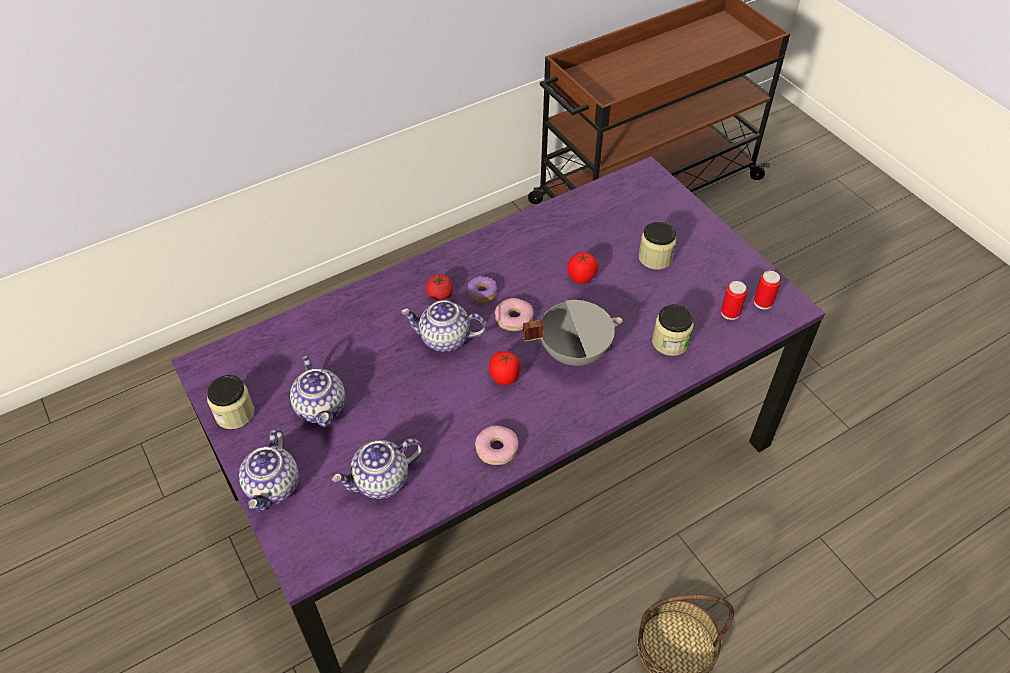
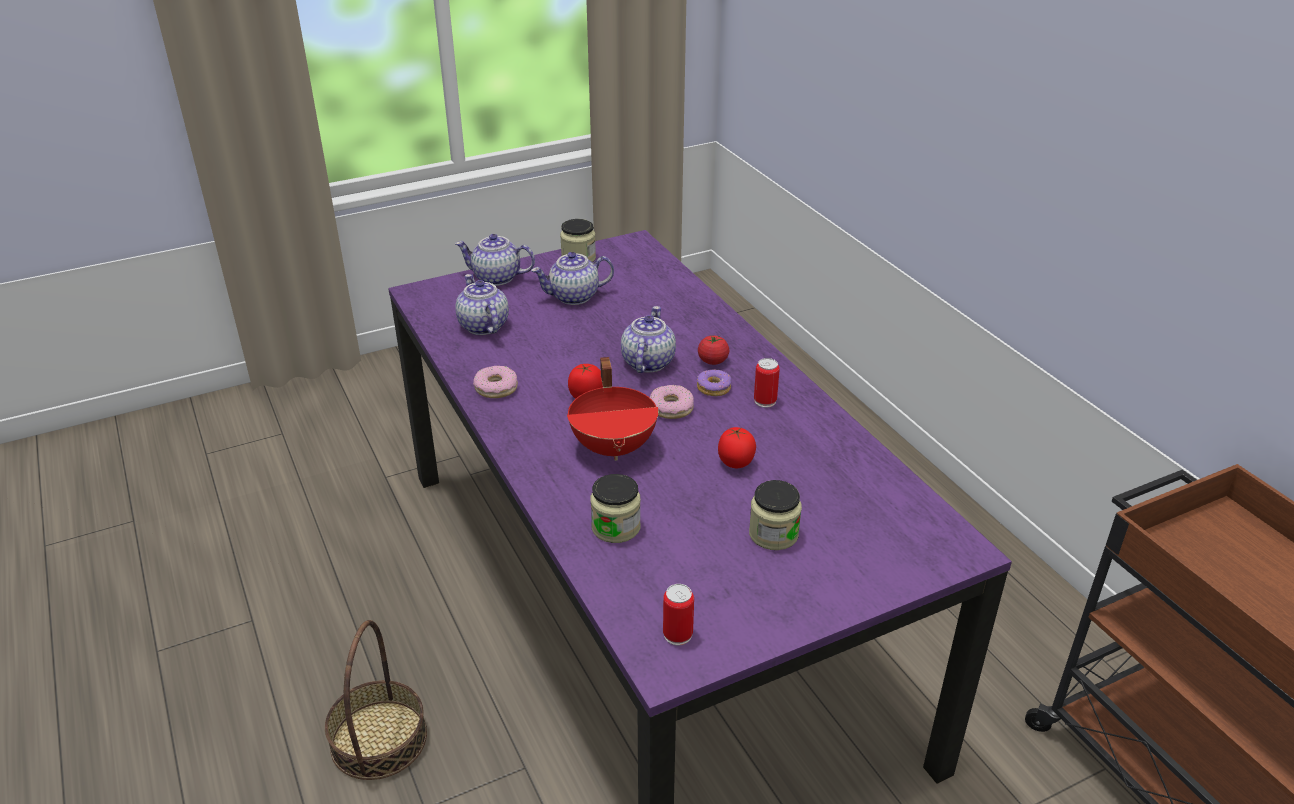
camera: 95 degrees right, 15 degrees down
grey cooking pot [523,300,623,366] -> red cooking pot [567,357,659,461]
can [721,281,747,320] -> can moved to [754,358,780,408]

